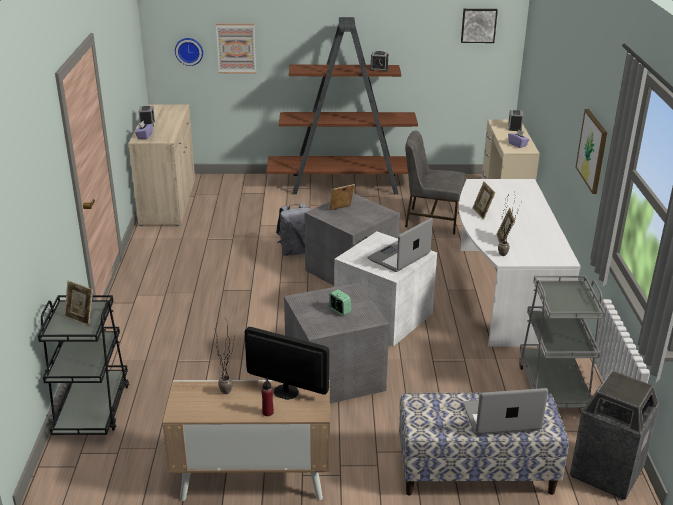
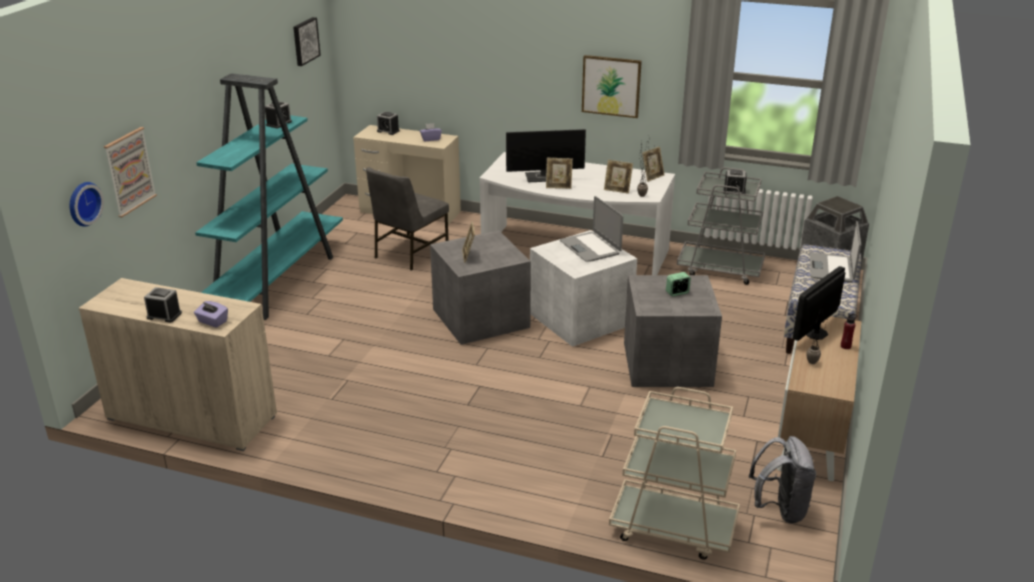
camera: 70 degrees left, 0 degrees up
black cart [38,295,130,435] -> beige cart [609,387,740,560]
picture frame [64,281,93,326] -> picture frame moved to [642,147,665,182]
brown bookcase [266,17,418,194] -> turquoise bookcase [195,73,343,320]
grey backpack [276,203,311,256] -> grey backpack moved to [749,436,816,524]
none -> monitor [506,129,586,182]
none -> alarm clock [723,170,747,194]

